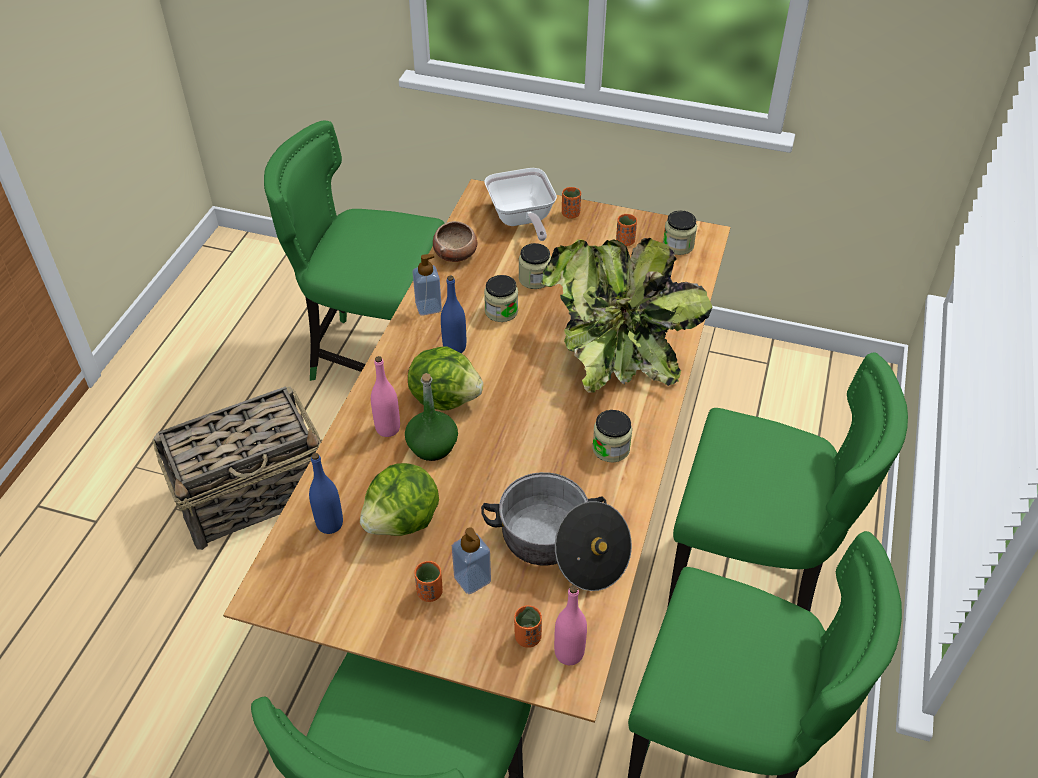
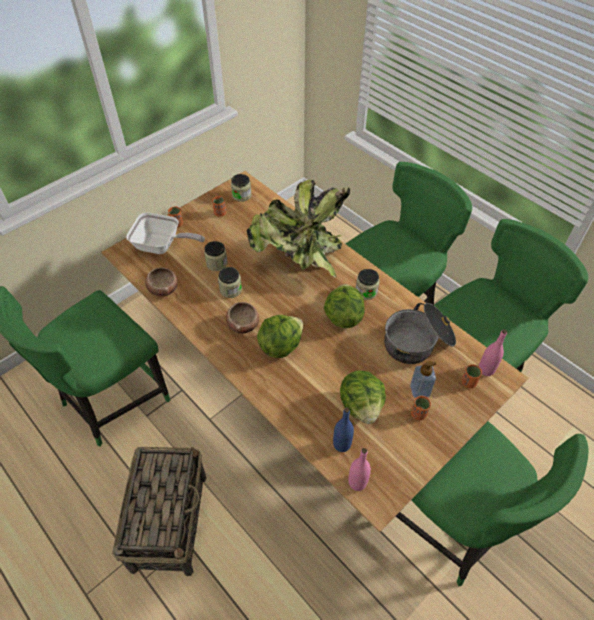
camera: 60 degrees left, 5 degrees up
pink bottle [371,356,400,437] -> pink bottle moved to [348,448,371,491]
green bottle [405,373,458,461] -> none
soap dispenser [412,254,442,316] -> none
blue bottle [441,275,466,353] -> bowl [226,302,259,334]
none -> lettuce [324,284,365,328]

